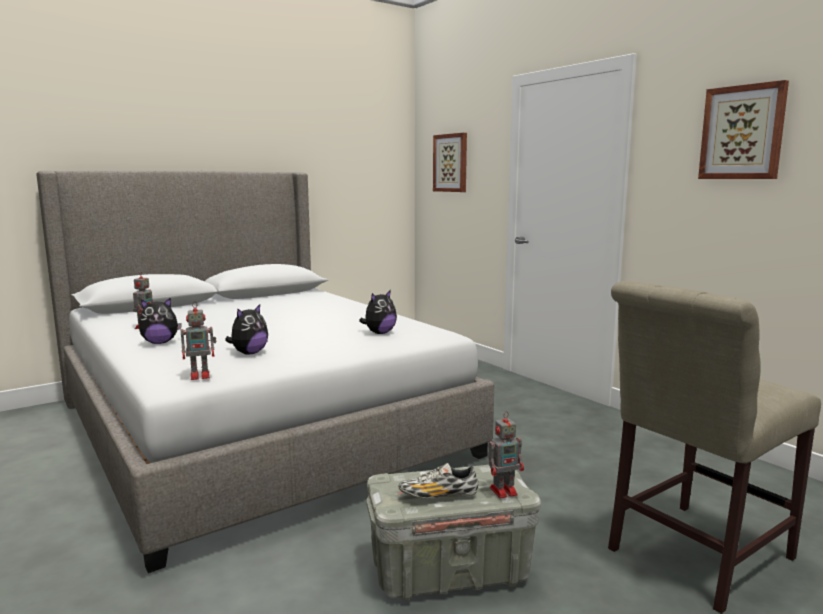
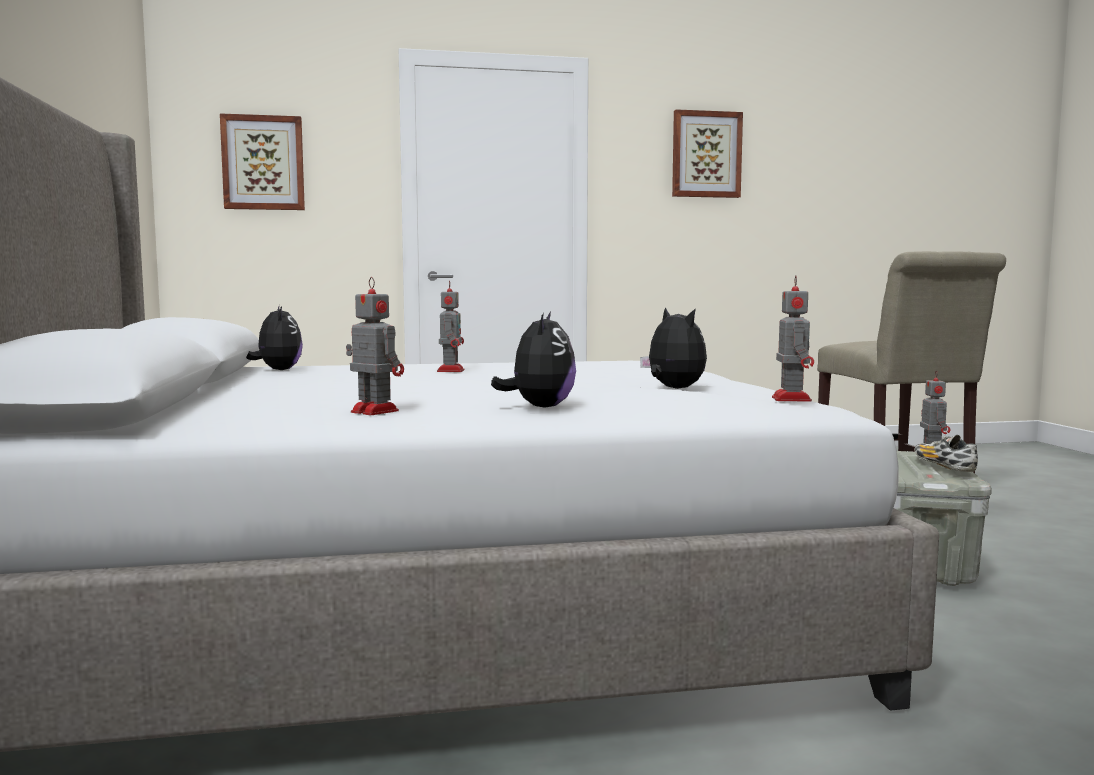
camera: 65 degrees left, 5 degrees down
plush toy [359,290,397,334] -> plush toy moved to [246,305,303,370]
shoe [398,463,478,499] -> shoe turned 150 degrees clockwise [914,435,978,472]
none -> toy robot [437,280,464,372]

